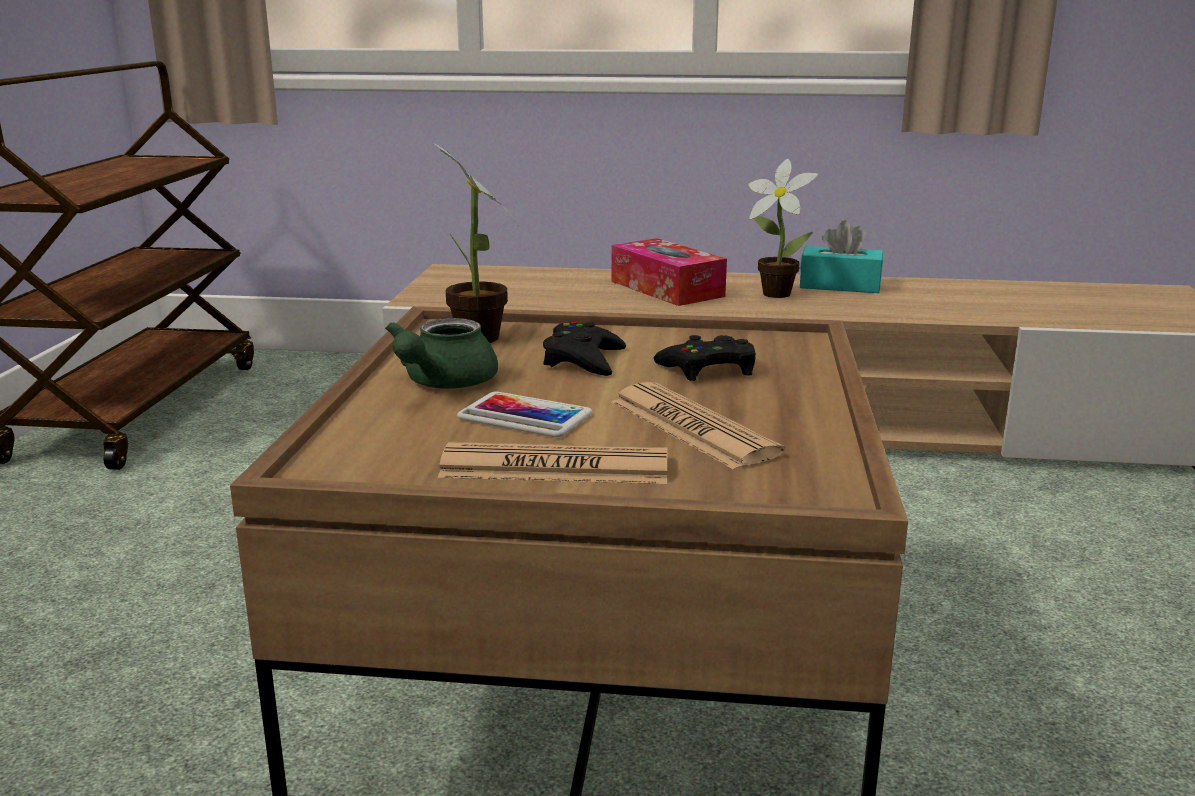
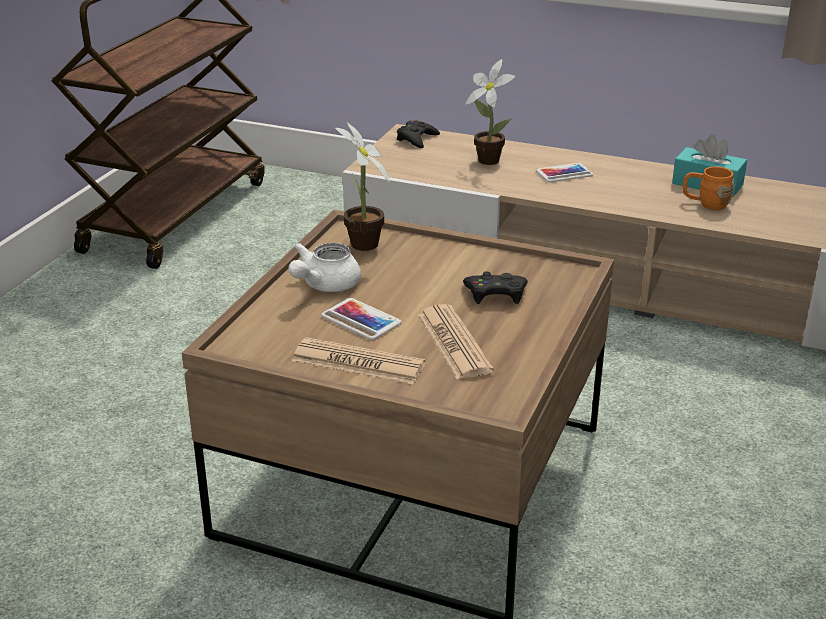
camera: 15 degrees right, 10 degrees up
green teapot [385,318,498,389] -> white teapot [288,243,361,292]
black game controller [543,321,626,376] -> black game controller moved to [397,120,440,148]
tissue box [611,238,727,306] -> phone [536,163,593,182]
potted plant [749,159,818,298] -> potted plant moved to [466,59,516,165]
none -> orange mug [682,166,735,210]

